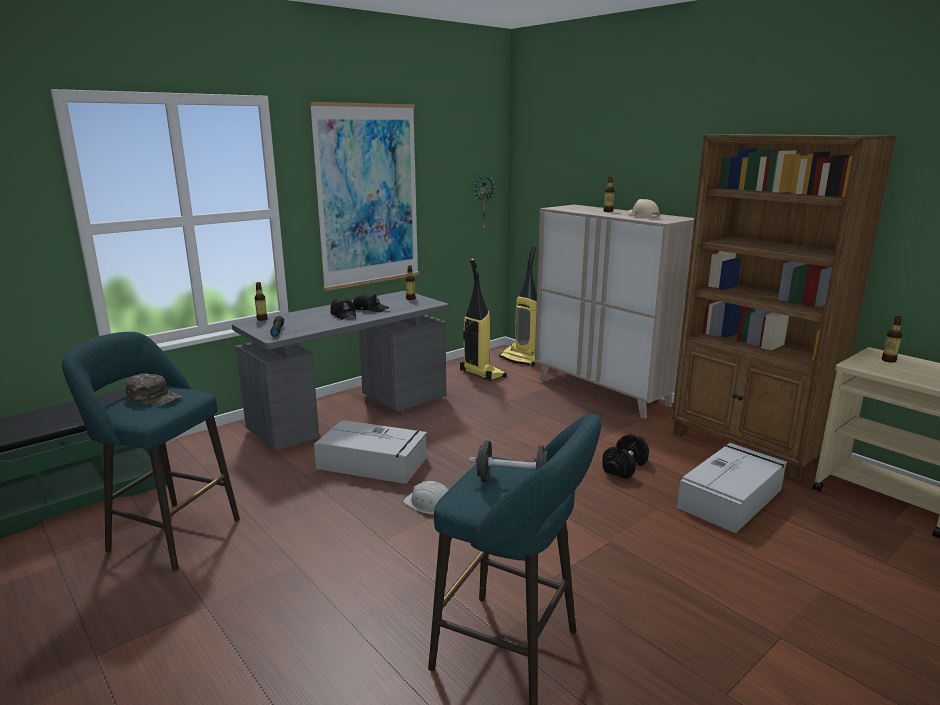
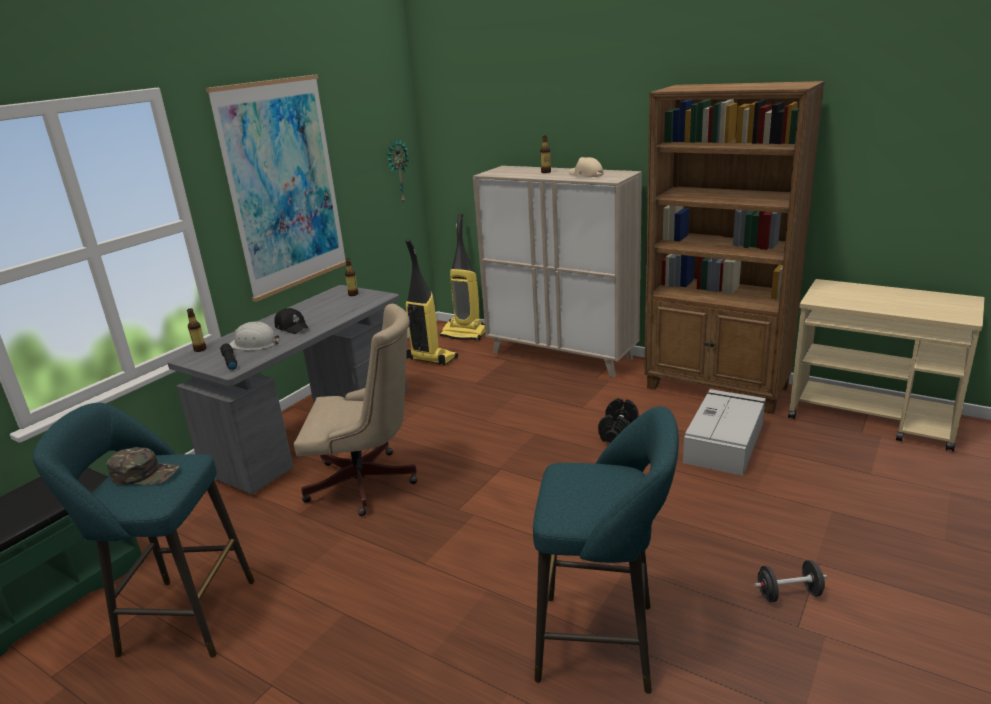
camera: 15 degrees left, 5 degrees up
grey storage box [314,420,427,484] -> beige office chair [294,304,418,516]
black cap [353,292,389,313] -> none
white hard hat [403,481,448,515] -> white hard hat moved to [229,322,280,350]
black dumbbell [469,440,548,482] -> black dumbbell moved to [754,560,827,602]
bottle [882,316,902,363] -> none

